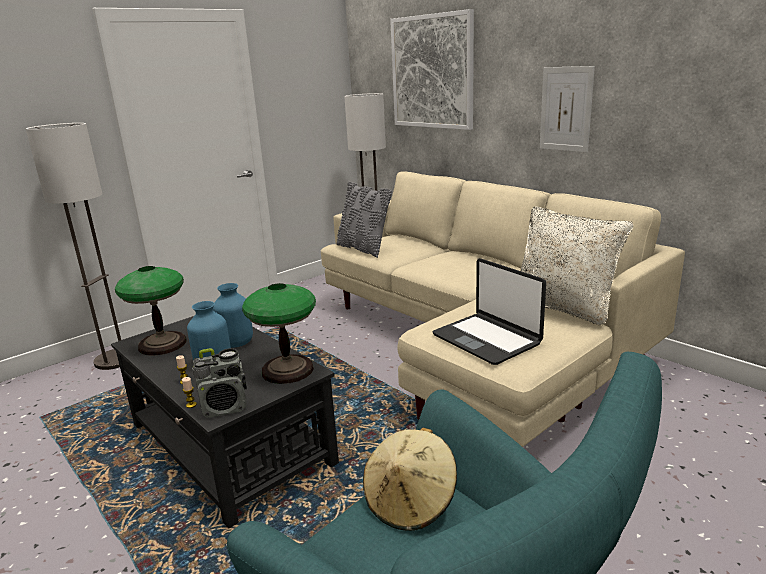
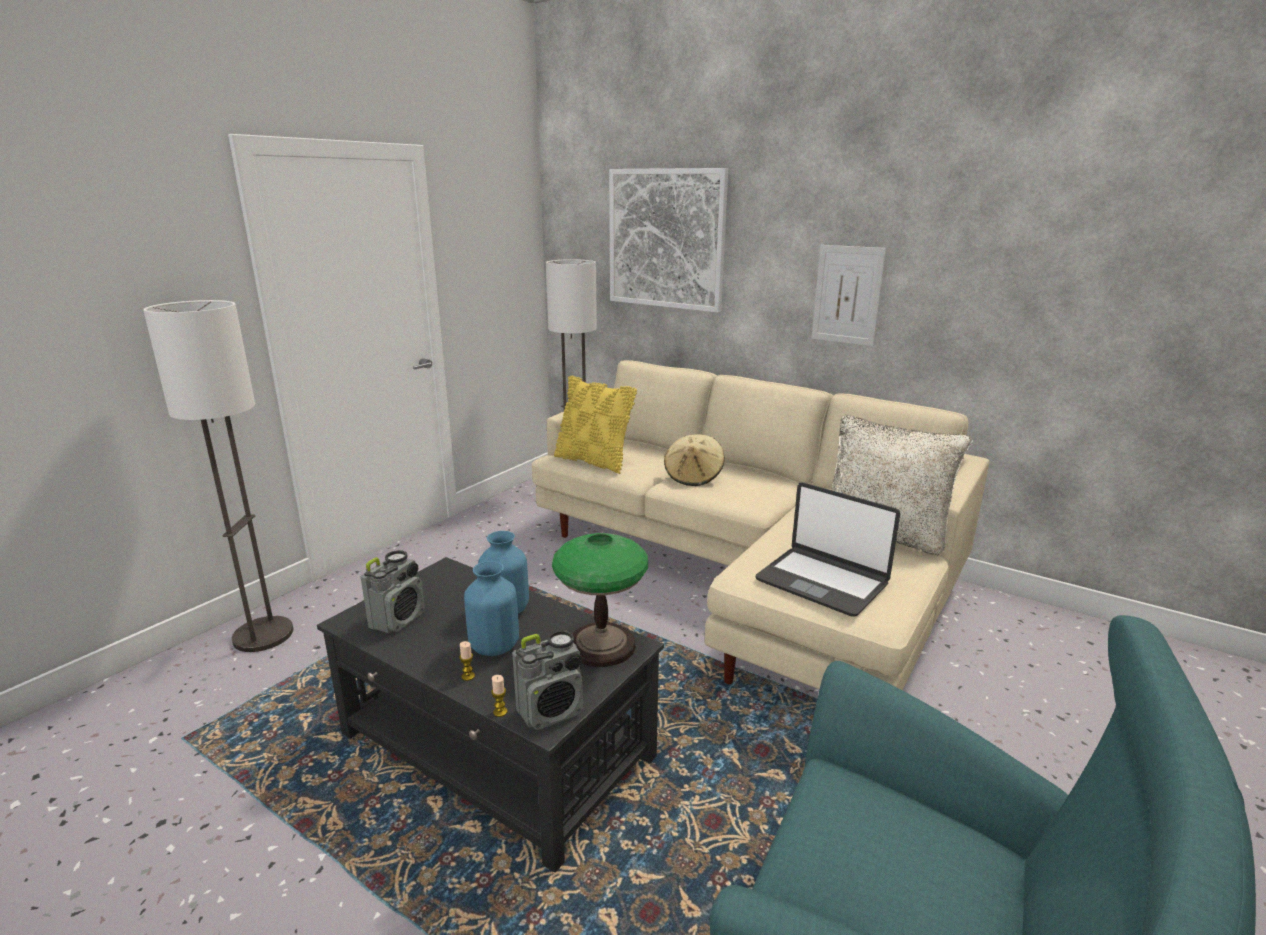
camera: 15 degrees left, 0 degrees up
table lamp [115,266,187,356] -> radio [361,550,425,634]
grey pillow [336,182,392,258] -> yellow pillow [554,375,637,474]
beige hat [363,428,457,531] -> beige hat moved to [664,434,724,486]

